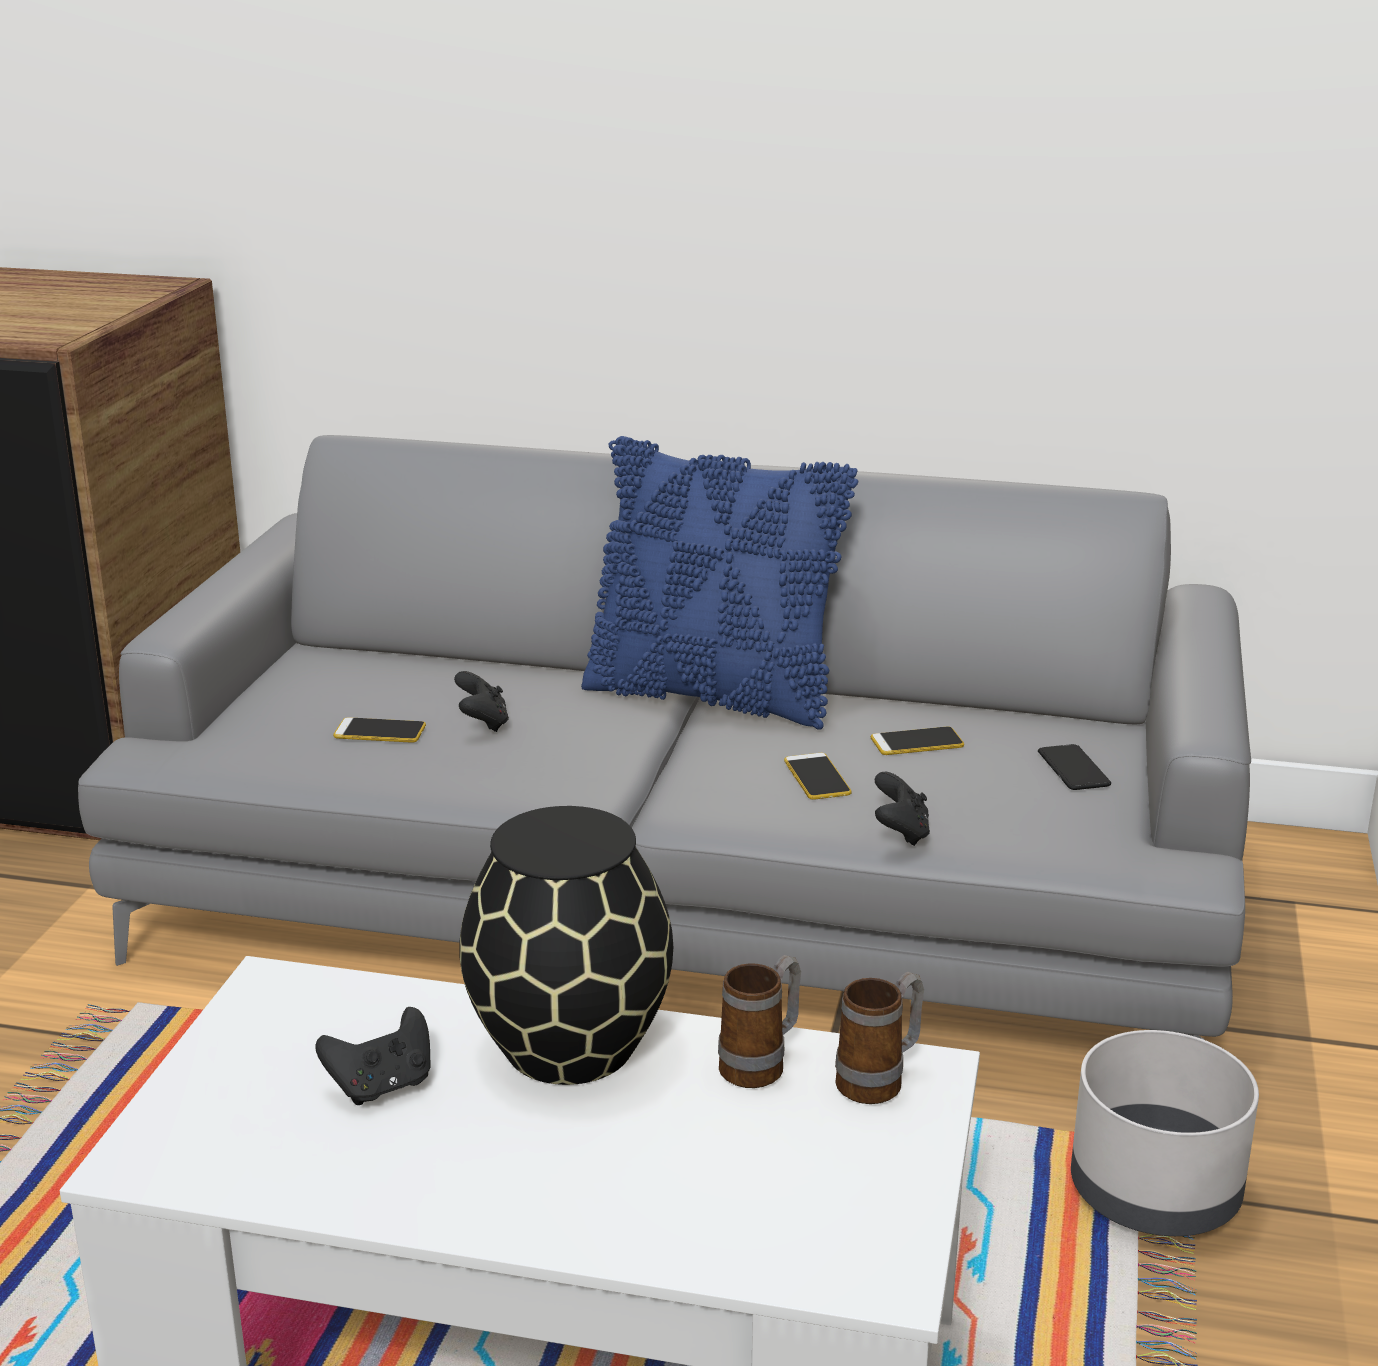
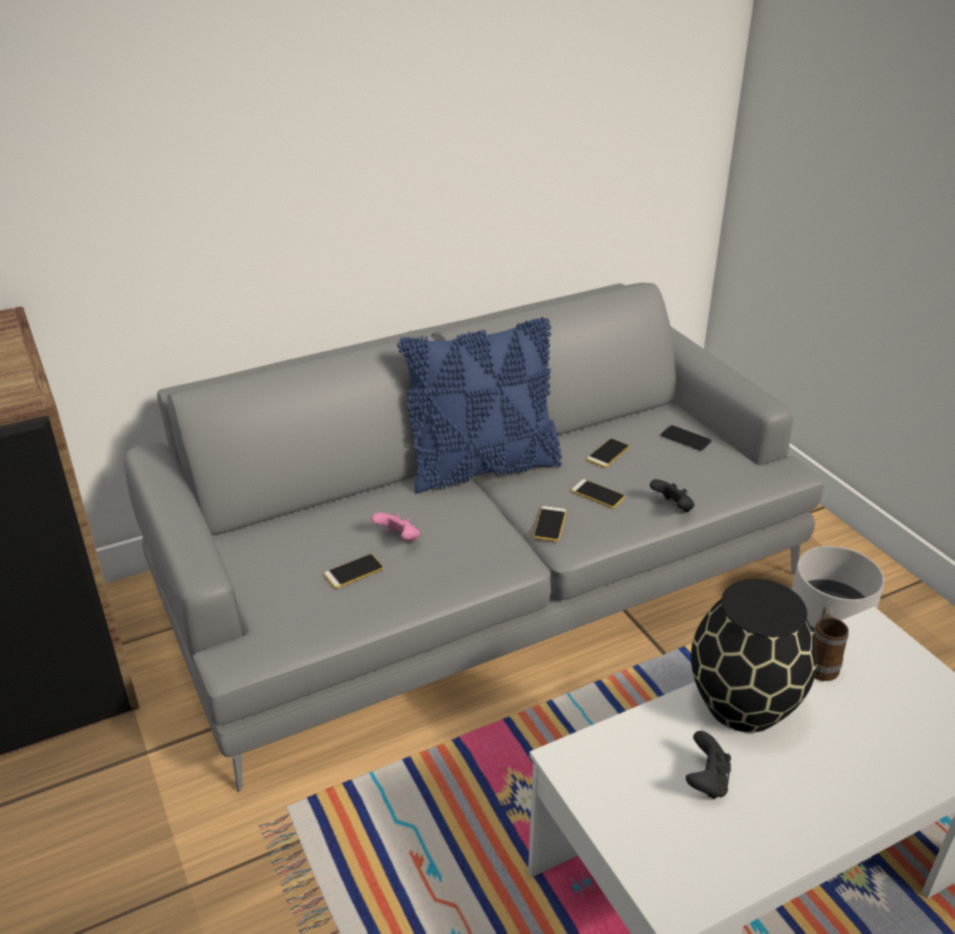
camera: 40 degrees left, 10 degrees up
black game controller [454,671,509,732] -> pink game controller [371,512,420,542]
mug [835,972,924,1104] -> none
none -> phone [533,506,567,541]

